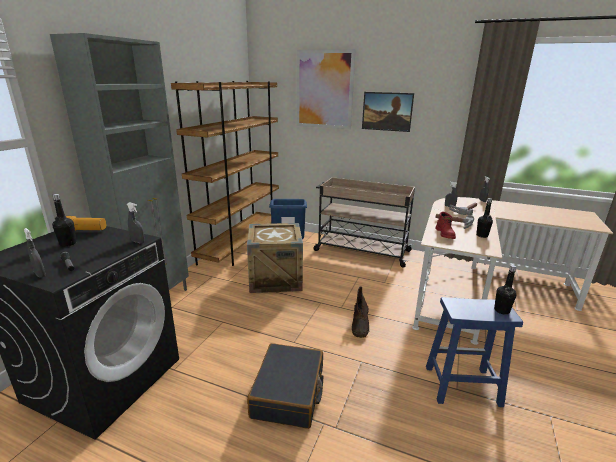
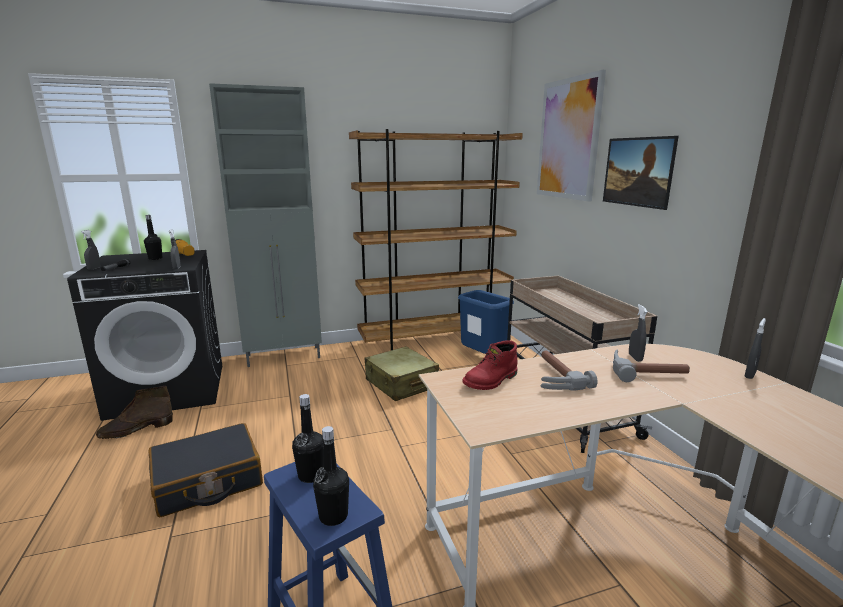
camera: 50 degrees right, 5 degrees down
crate [247,223,303,293] -> beige suitcase [365,346,439,401]
brown boot [352,286,369,338] -> brown boot moved to [96,386,173,439]
black bottle [476,198,493,238] -> black bottle moved to [292,394,324,483]

